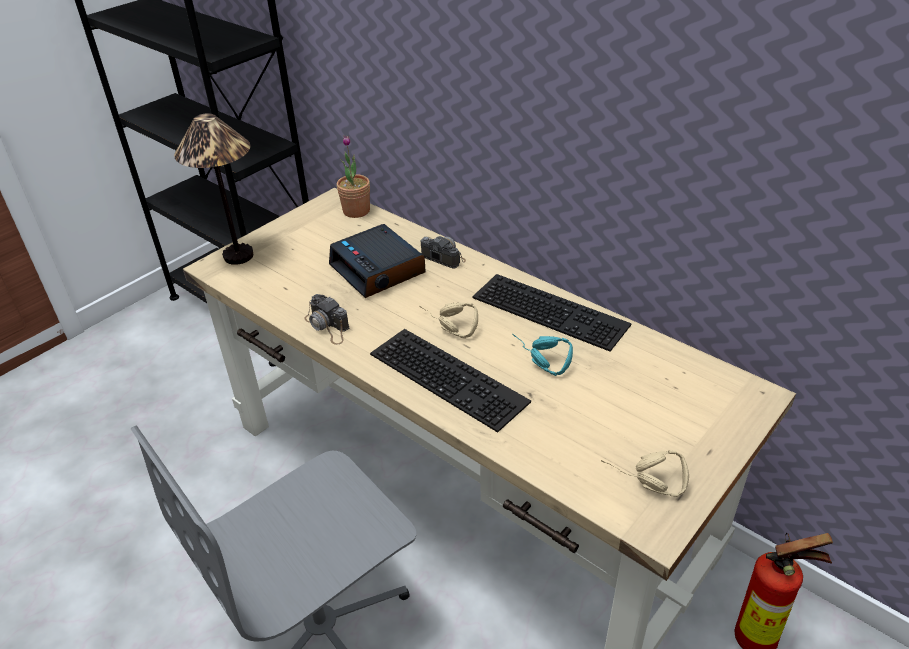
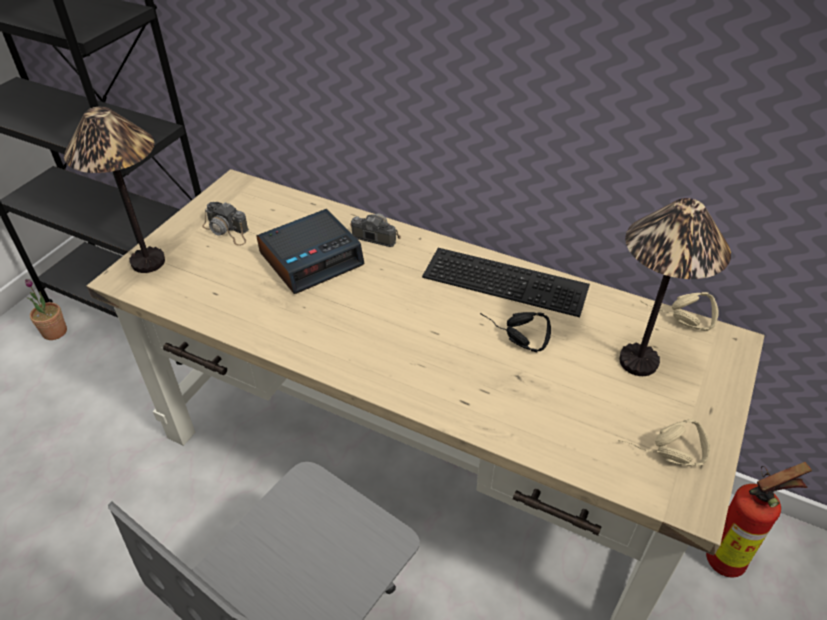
camera: 15 degrees left, 5 degrees up
camera [304,294,349,345] -> camera moved to [202,202,249,246]
alarm clock [329,224,426,298] -> alarm clock turned 75 degrees counterclockwise [256,209,364,294]
potted plant [337,135,370,218] -> potted plant moved to [25,279,67,340]
keyboard [370,329,531,433] -> none
beige headphones [419,303,478,339] -> beige headphones moved to [641,292,719,331]
turquoise headphones [512,333,573,376] -> black headphones [480,312,551,353]
none -> table lamp [619,198,731,376]

